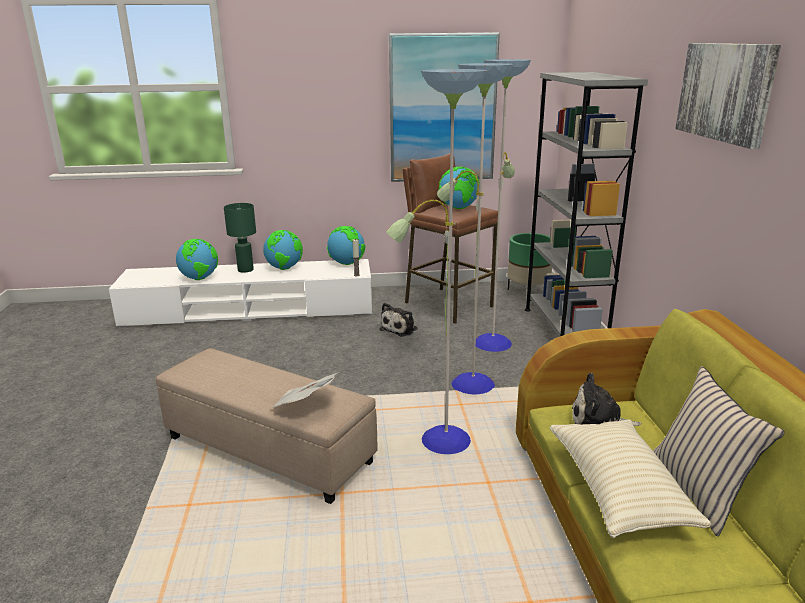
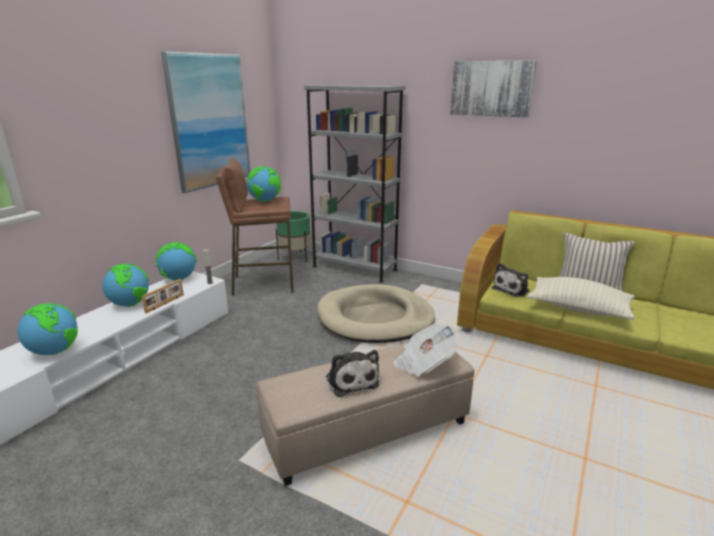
camera: 55 degrees left, 0 degrees up
green table lamp [224,203,256,273] -> none
plush toy [379,303,418,336] -> plush toy moved to [326,350,379,397]
floor lamp [386,59,531,454] -> beige dog bed [317,284,435,343]
none -> picture frame [142,279,184,313]

